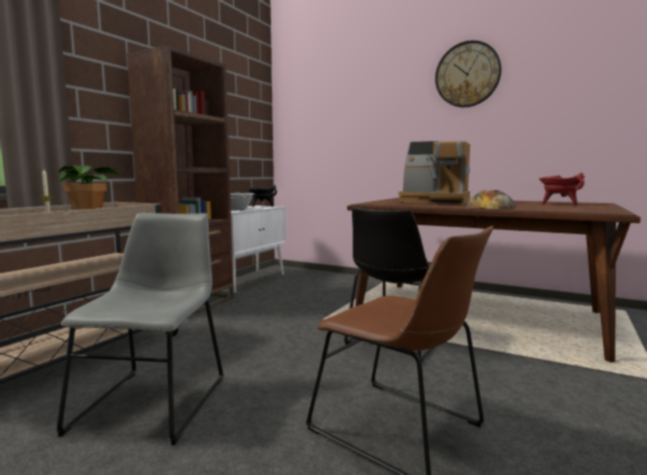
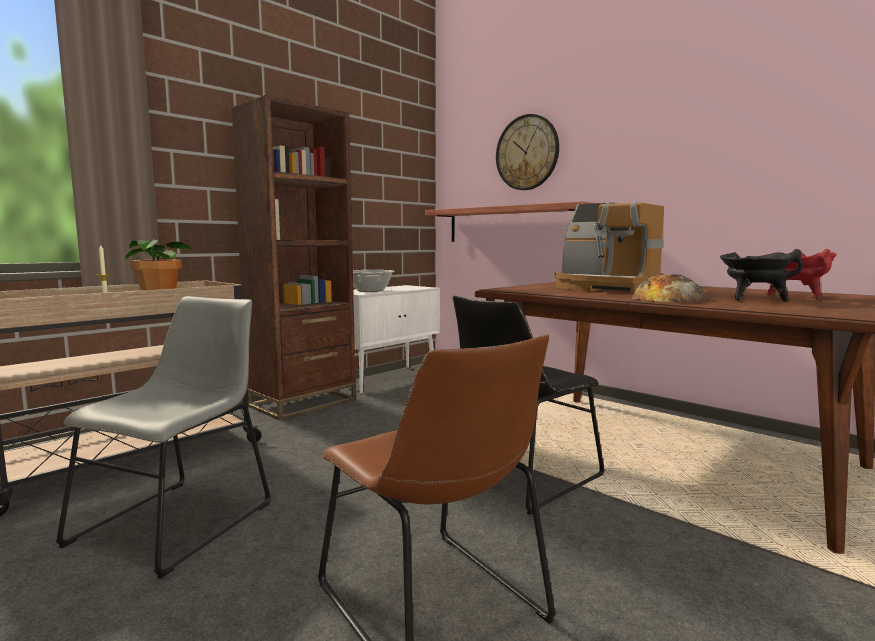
camera: 15 degrees right, 0 degrees up
black cooking pot [248,185,277,207] -> black cooking pot moved to [720,249,803,301]
wall clock [435,40,501,107] -> wall clock moved to [496,114,559,190]
none -> shelf [425,201,594,242]

